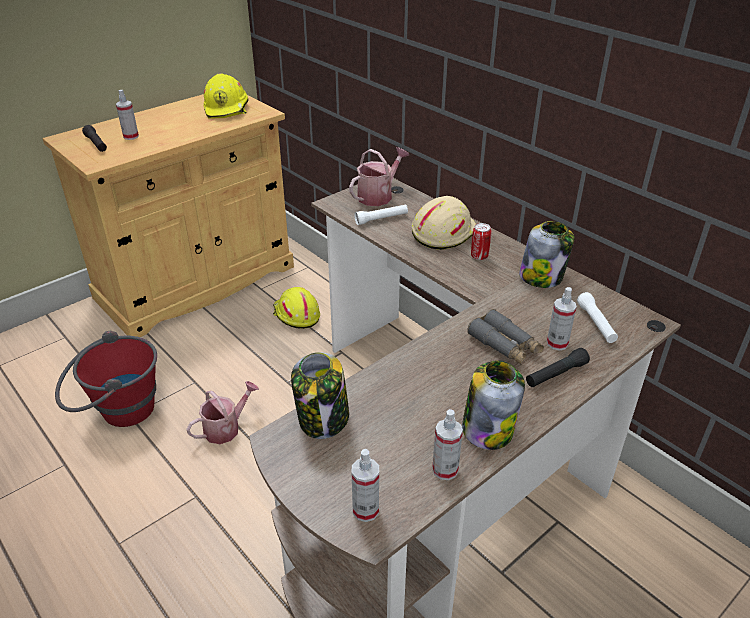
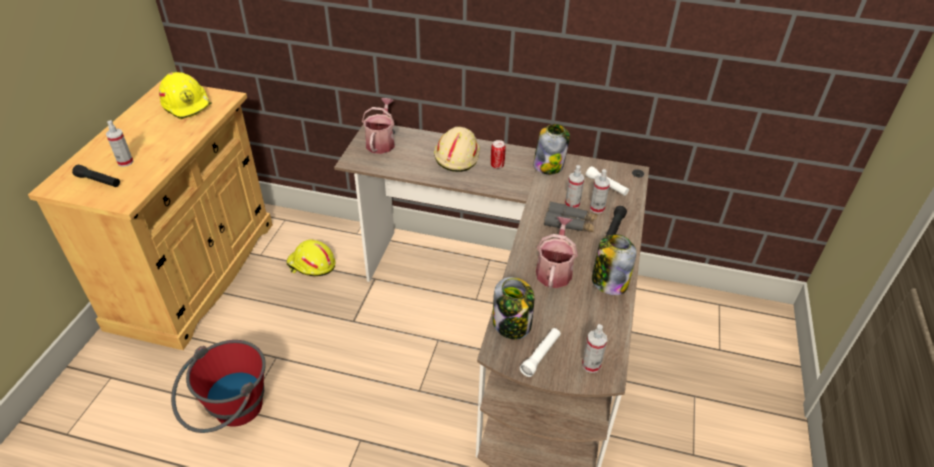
camera: 35 degrees left, 5 degrees up
watering can [186,381,259,444] -> watering can moved to [536,217,578,288]
white flashlight [354,204,408,225] -> white flashlight moved to [520,328,561,377]
spray bottle [432,409,463,480] -> spray bottle moved to [565,165,584,208]

